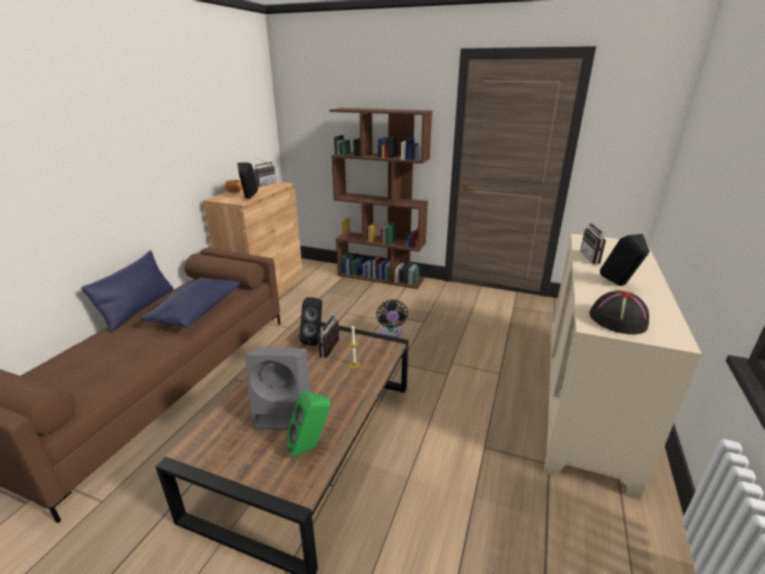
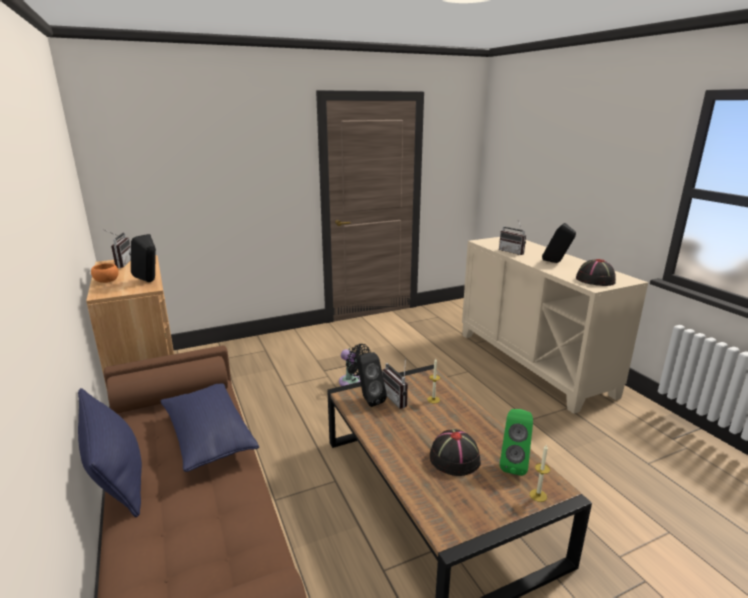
camera: 45 degrees left, 5 degrees down
grey speaker [245,347,311,430] -> black hat [430,429,481,476]
brown bookcase [329,108,432,289] -> none
none -> candle [530,445,550,502]

